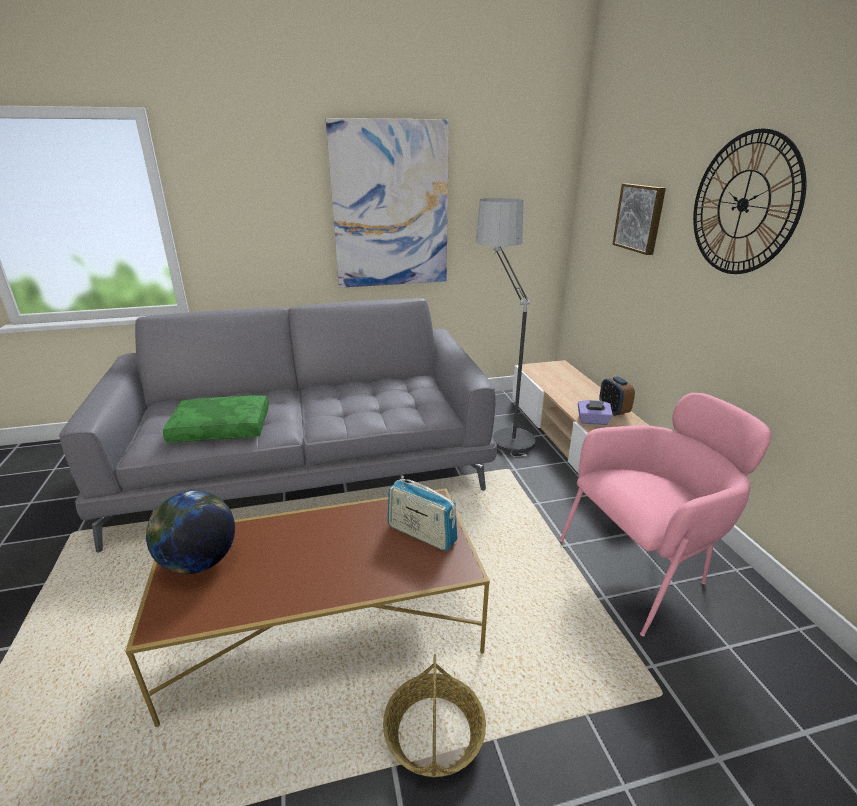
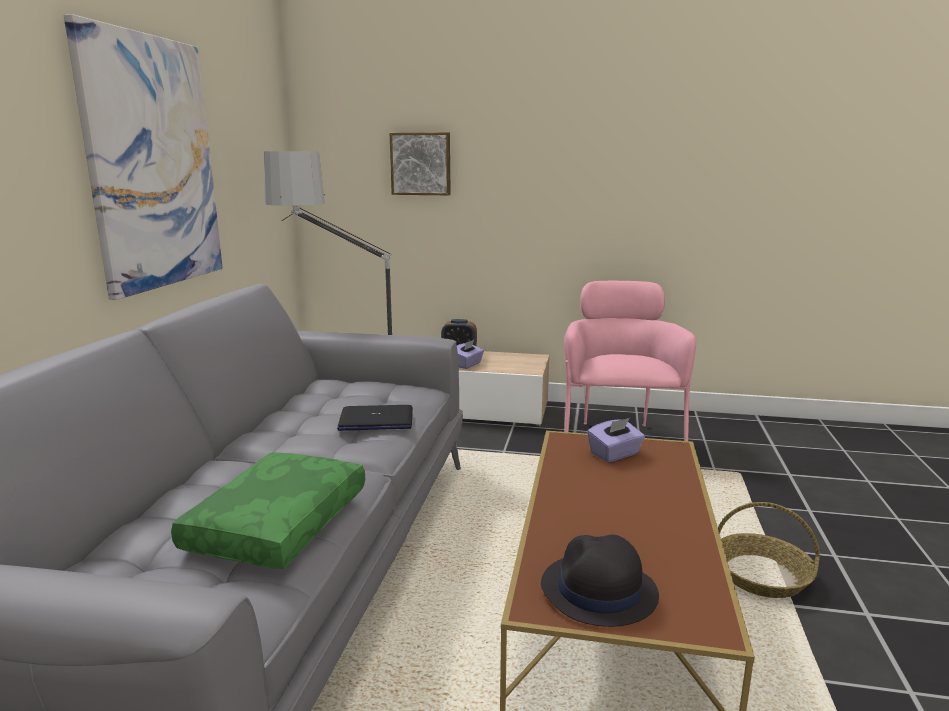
camera: 65 degrees left, 10 degrees down
globe [146,491,235,574] -> black hat [541,535,659,627]
radio [388,476,458,551] -> purple tissue box [587,418,645,462]
wall clock [693,128,806,274] -> none
none -> laptop [337,405,413,431]

